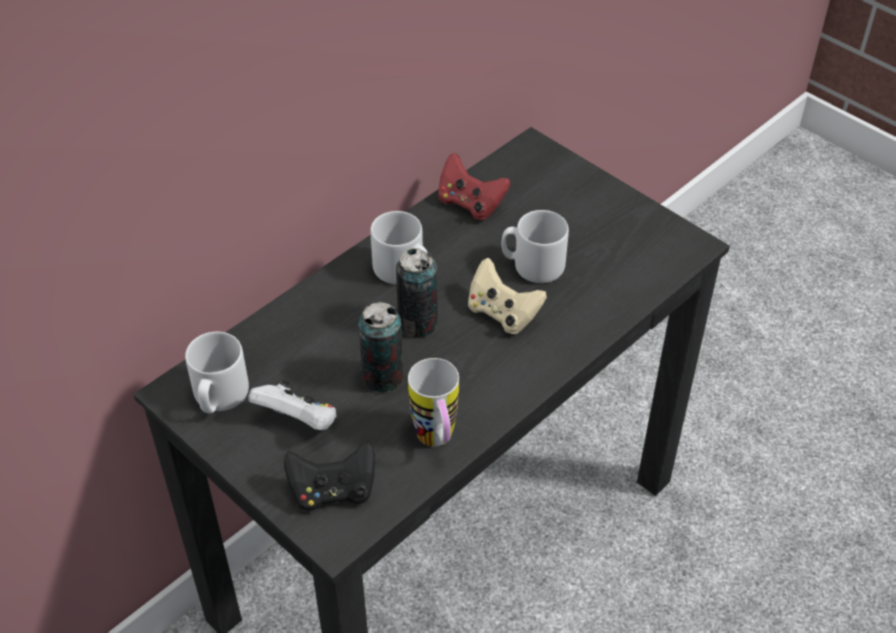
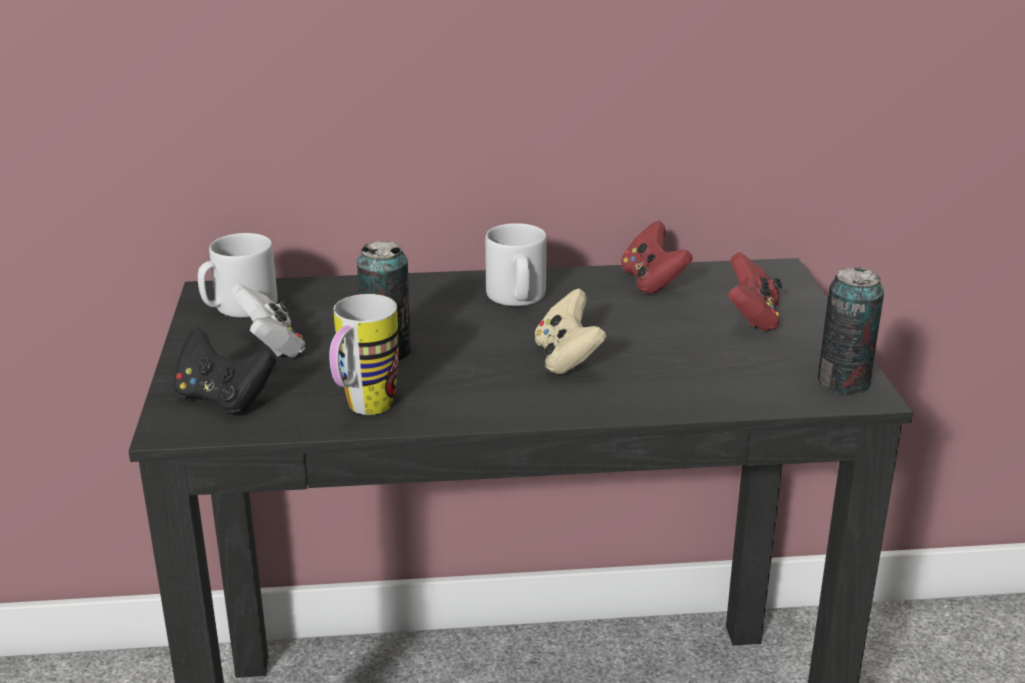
camera: 40 degrees right, 20 degrees down
can [396,248,438,337] -> can moved to [817,267,884,394]
grey mug [502,210,569,283] -> none
none -> red game controller [728,252,782,331]

